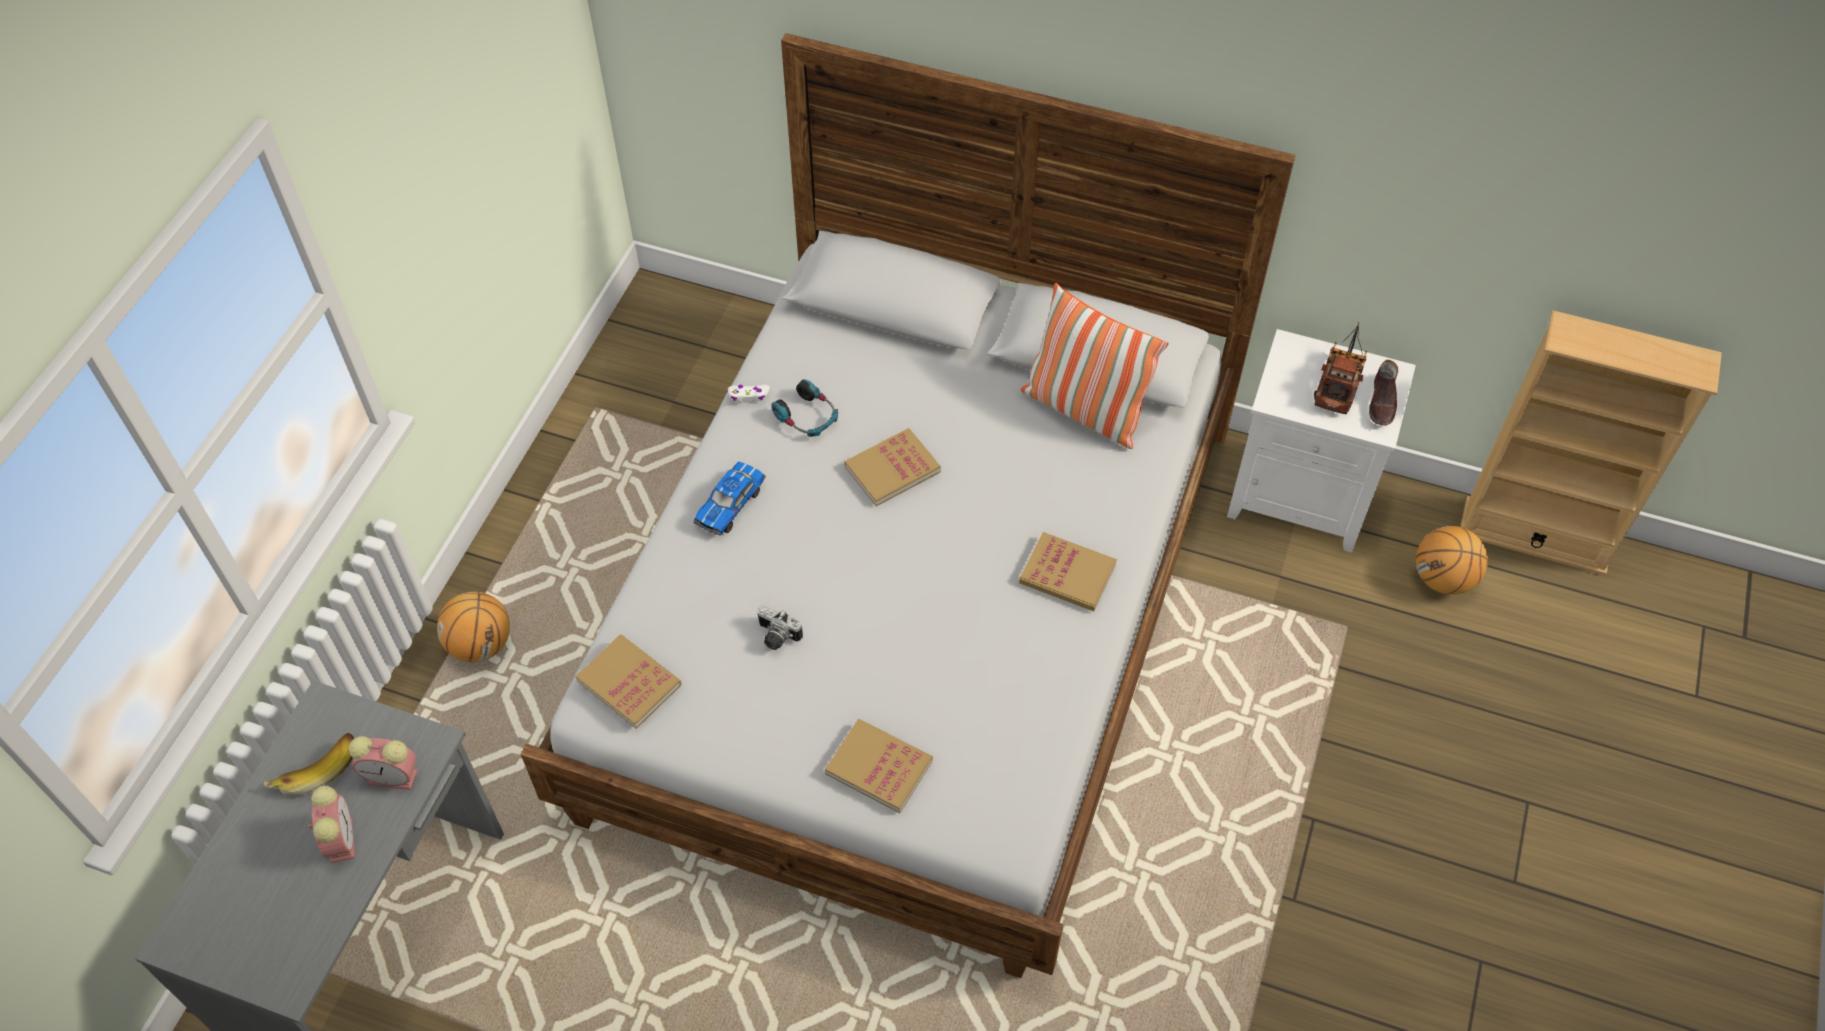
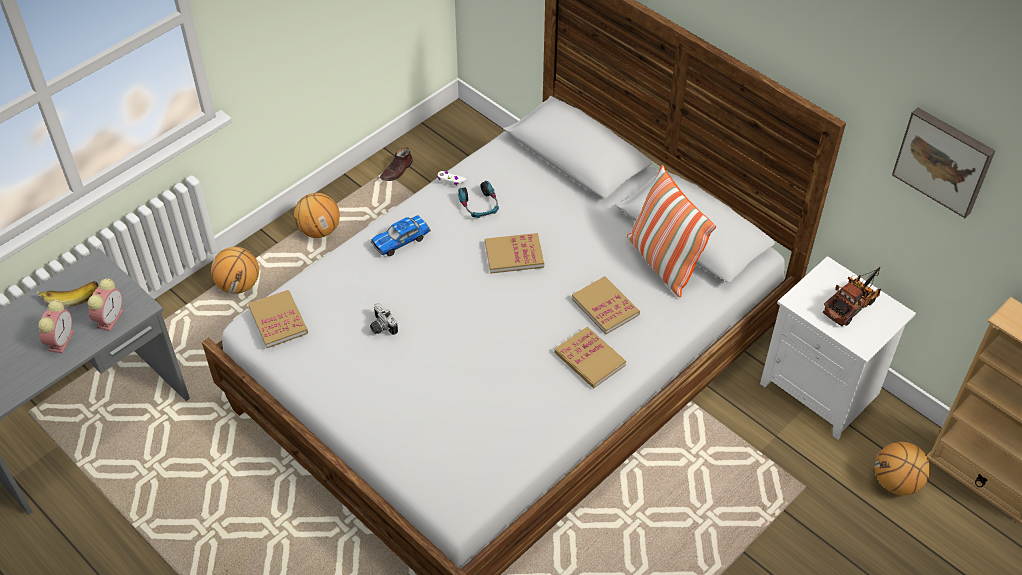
camera: 25 degrees right, 5 degrees down
alarm clock [349,736,418,790] -> alarm clock turned 105 degrees counterclockwise [88,278,124,331]
book [825,719,933,813] -> book moved to [572,276,640,334]
brown shoe [1369,360,1398,426] -> brown shoe moved to [380,147,413,181]
none -> basketball [294,193,340,238]
none -> picture [892,108,995,218]

